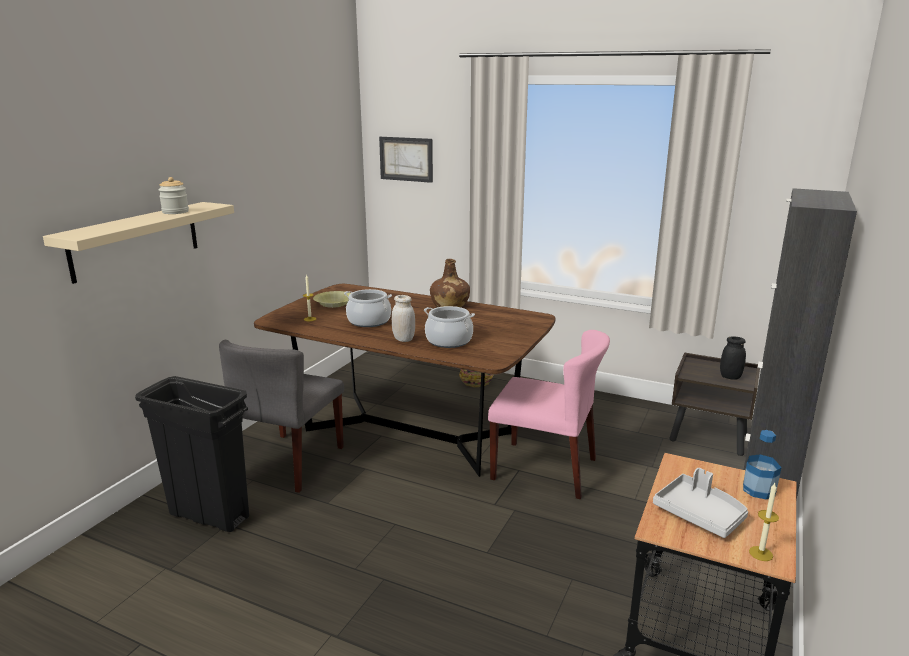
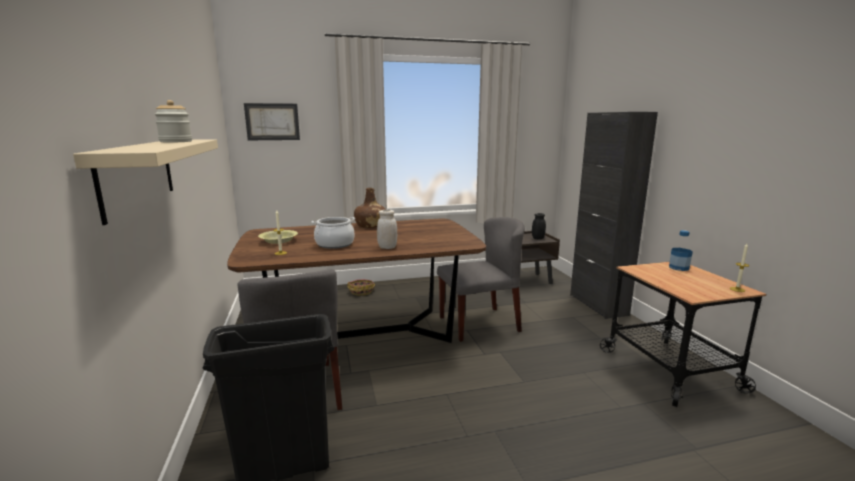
camera: 40 degrees left, 5 degrees down
cooking pot [424,306,475,348] -> none
pink chair [488,330,610,499] -> grey chair [437,217,525,342]
grey tray [653,468,748,538] -> none

